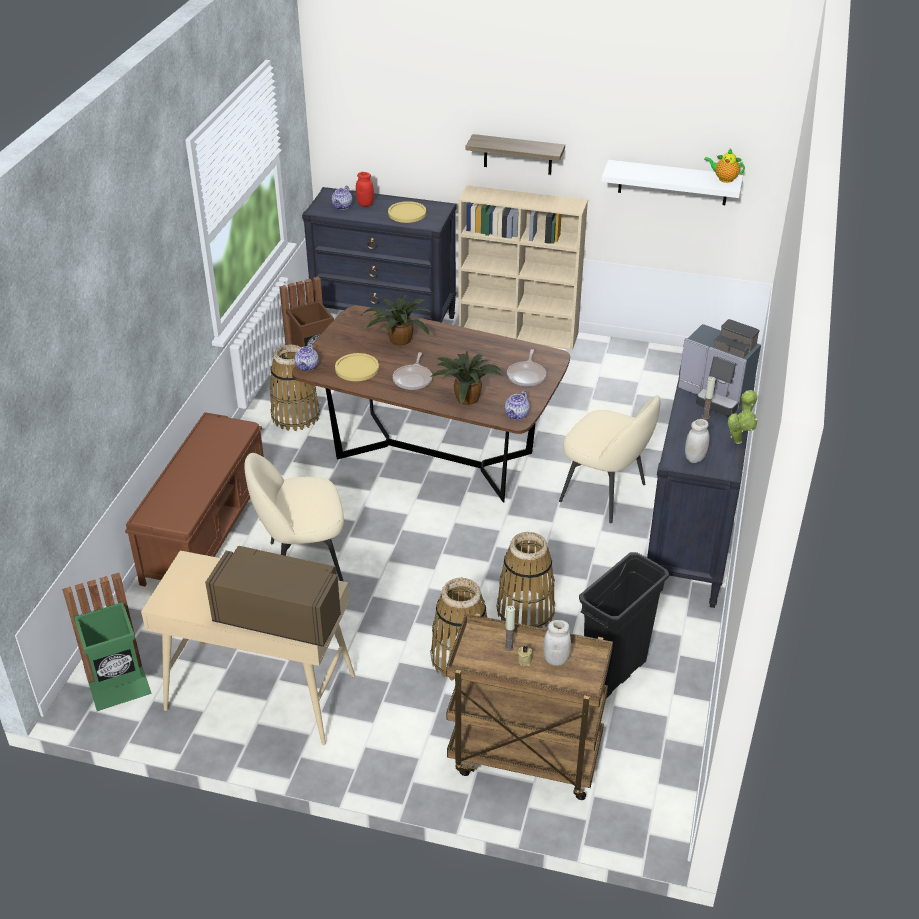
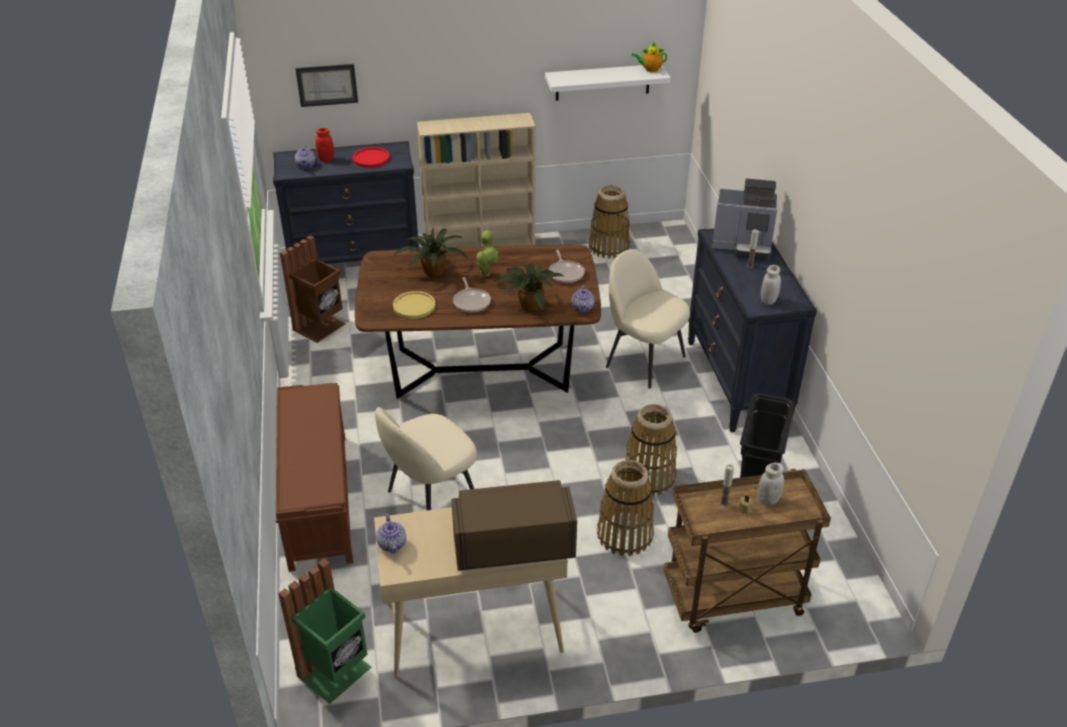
camera: 25 degrees left, 0 degrees up
basket [270,345,320,431] -> basket moved to [589,185,630,259]
teapot [295,342,319,371] -> teapot moved to [376,514,406,554]
yellow plate [388,201,426,223] -> red plate [353,147,390,168]
shelf [465,134,565,175] -> none
beige chair [559,395,660,524] -> beige chair turned 150 degrees counterclockwise [606,249,690,389]
potted plant [728,390,758,444] -> potted plant moved to [476,230,499,276]
none -> picture [295,64,358,107]

